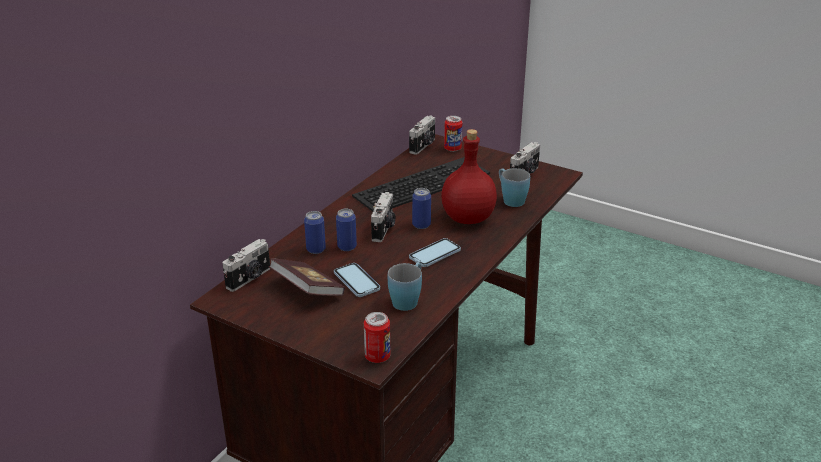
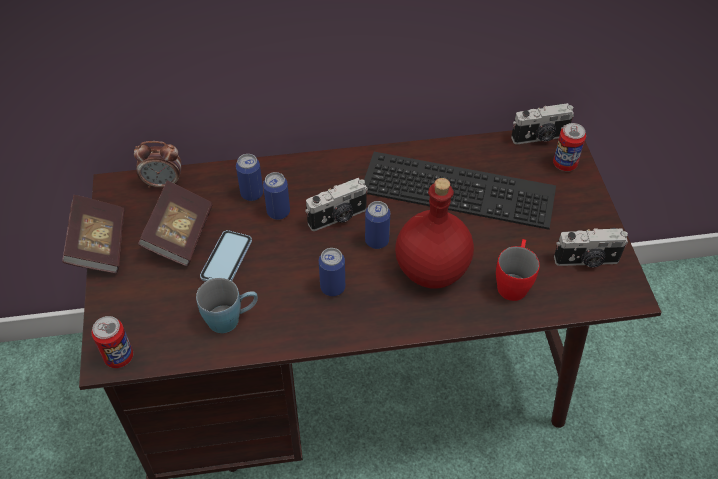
camera: 50 degrees right, 20 degrees up
camera [222,239,270,292] -> alarm clock [134,141,181,188]
phone [409,238,461,267] -> can [319,248,345,296]
blue mug [499,168,530,207] -> red mug [496,239,539,301]
none -> book [62,195,125,273]

